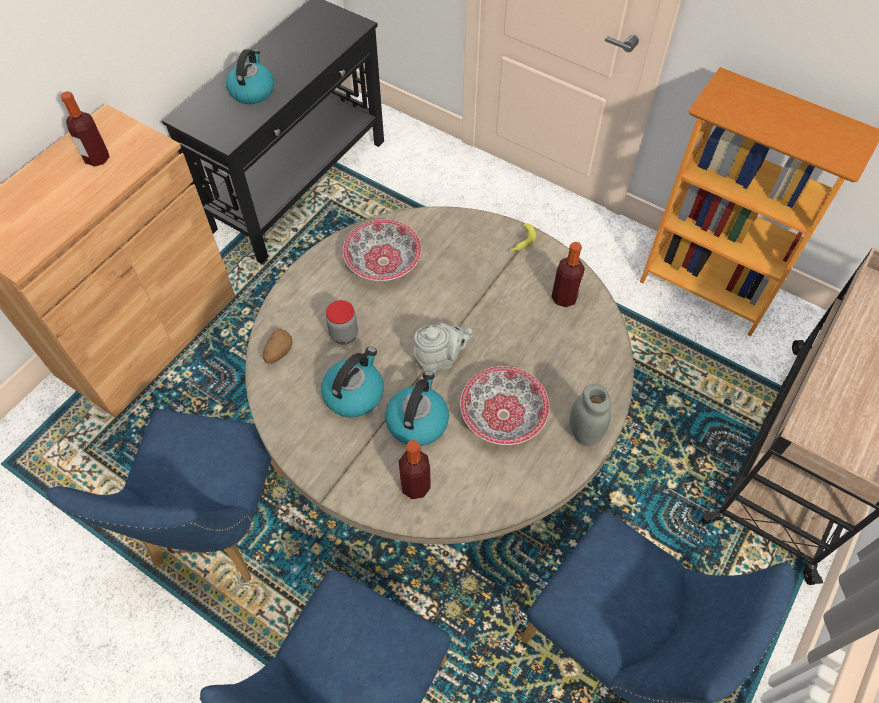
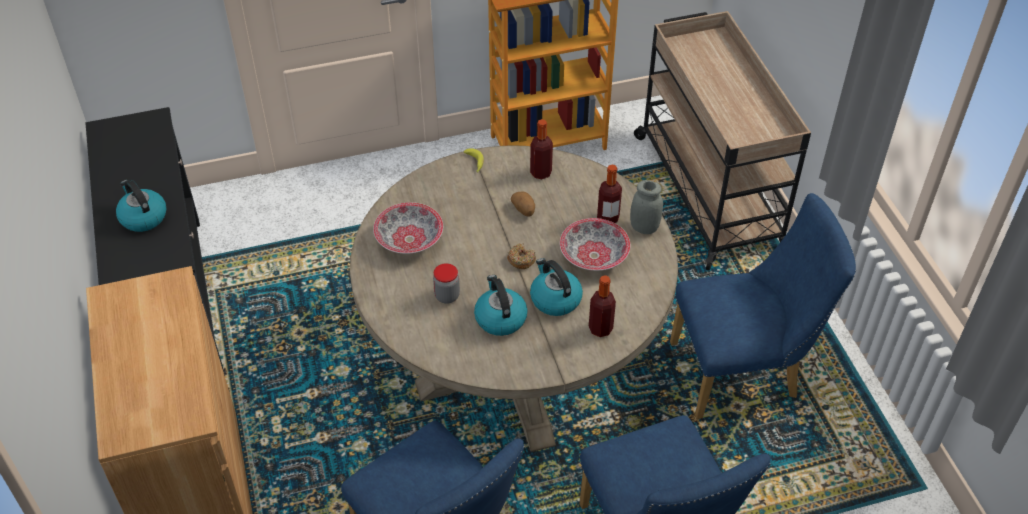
camera: 50 degrees left, 10 degrees down
bottle [61,91,110,167] -> bottle moved to [597,165,622,223]
potato [263,329,292,364] -> potato moved to [511,191,535,217]
grey teapot [413,323,474,373] -> donut [507,244,536,269]

